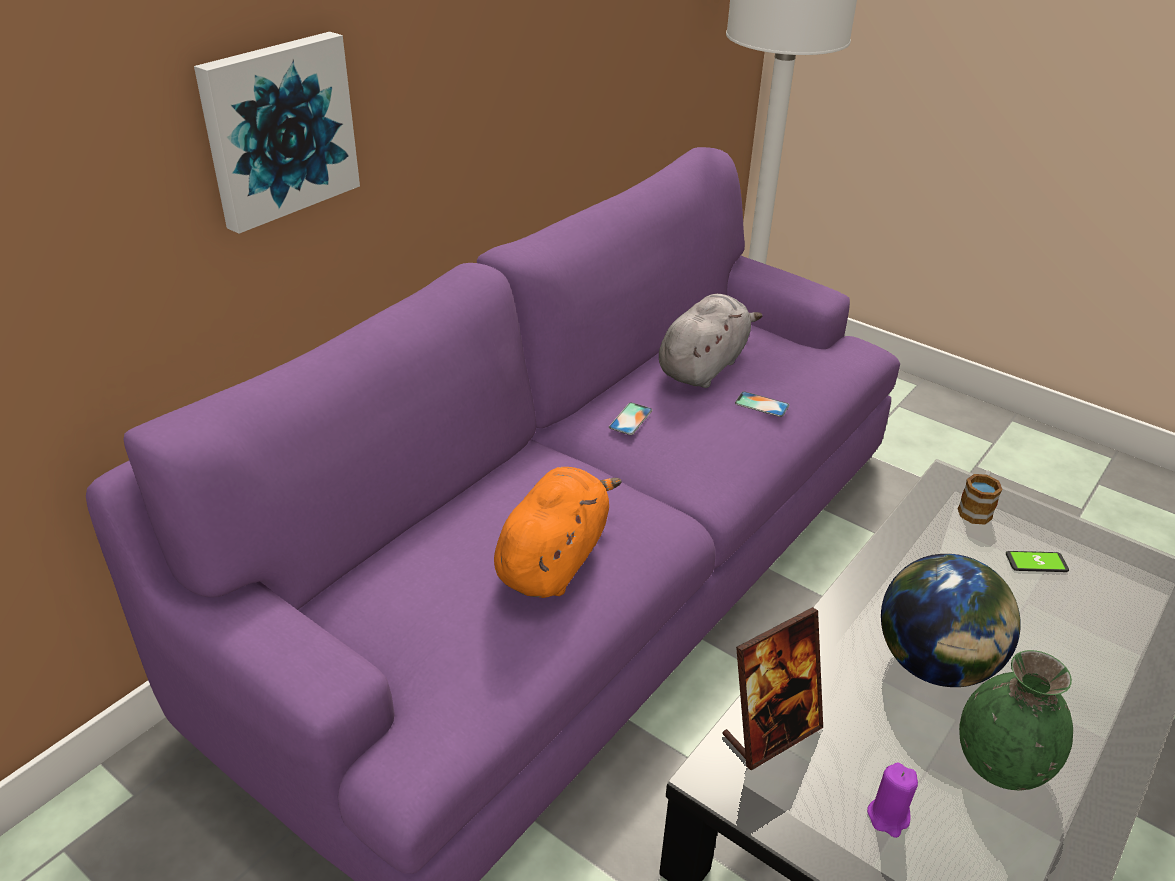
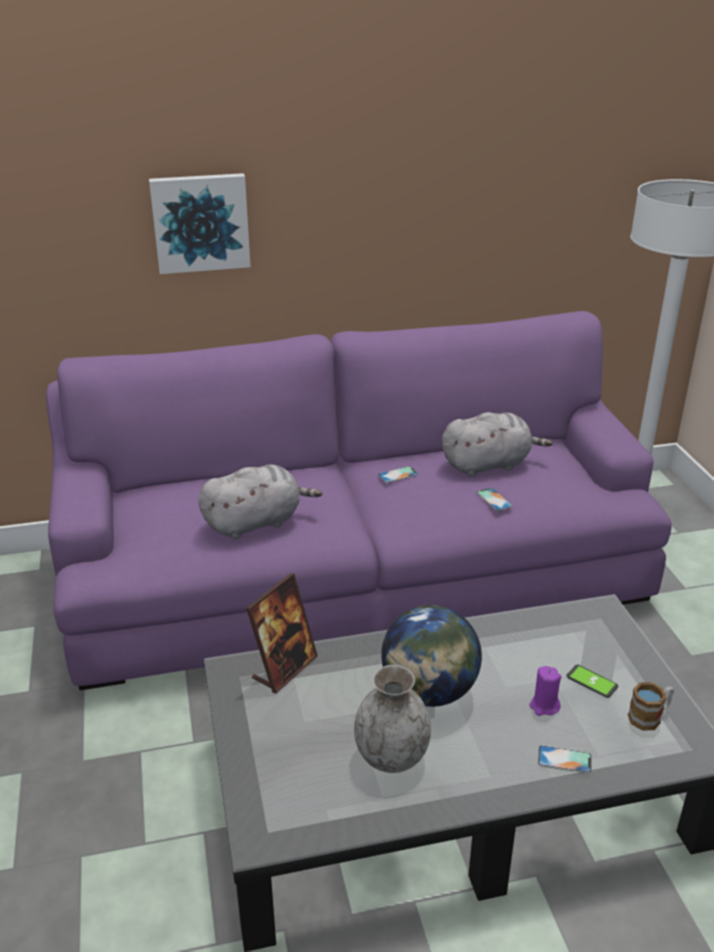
camera: 40 degrees right, 5 degrees down
orange plush toy [494,467,622,598] -> grey plush toy [198,465,322,539]
picture frame [722,607,823,771] -> picture frame turned 60 degrees counterclockwise [246,573,318,693]
purple candle [867,762,918,838] -> purple candle moved to [529,666,561,716]
mug [957,470,1003,525] -> mug moved to [628,682,674,731]
green vase [959,650,1073,791] -> grey vase [354,665,431,773]
none -> phone [538,745,592,774]

